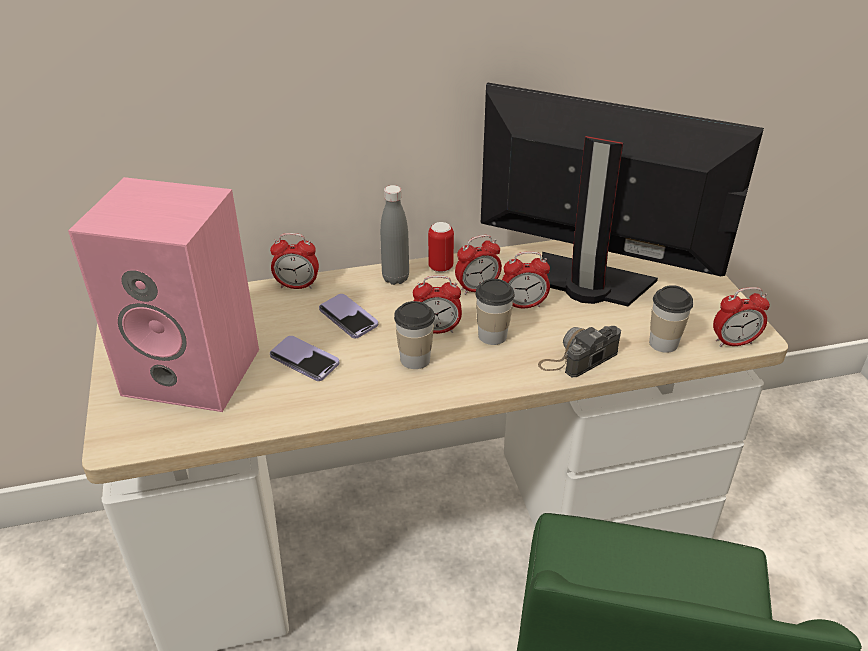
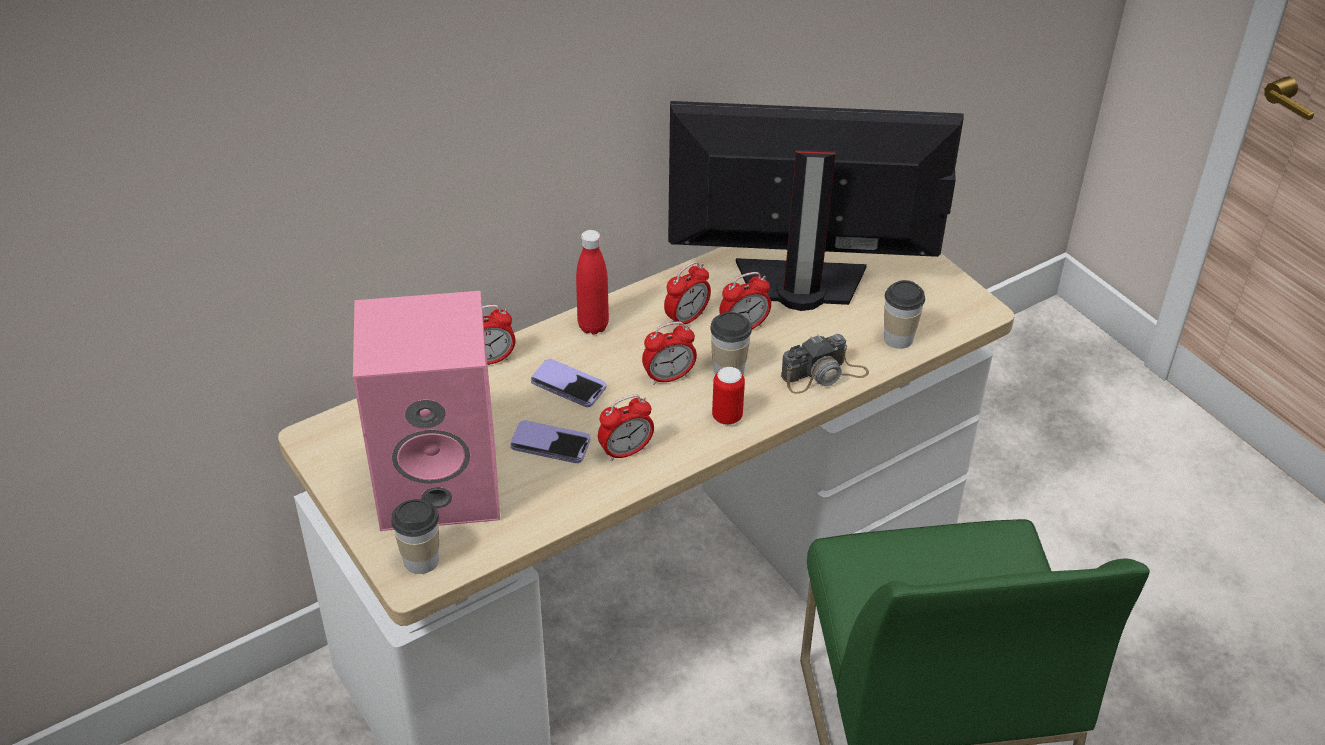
camera: 20 degrees left, 5 degrees up
grey bottle [380,185,409,285] -> red bottle [576,230,609,335]
cup [394,301,435,369] -> cup moved to [391,499,439,574]
can [428,222,454,272] -> can moved to [712,367,745,425]
camera [538,326,621,377] -> camera turned 150 degrees counterclockwise [781,334,869,394]
alarm clock [713,287,770,347] -> alarm clock moved to [598,395,654,462]

